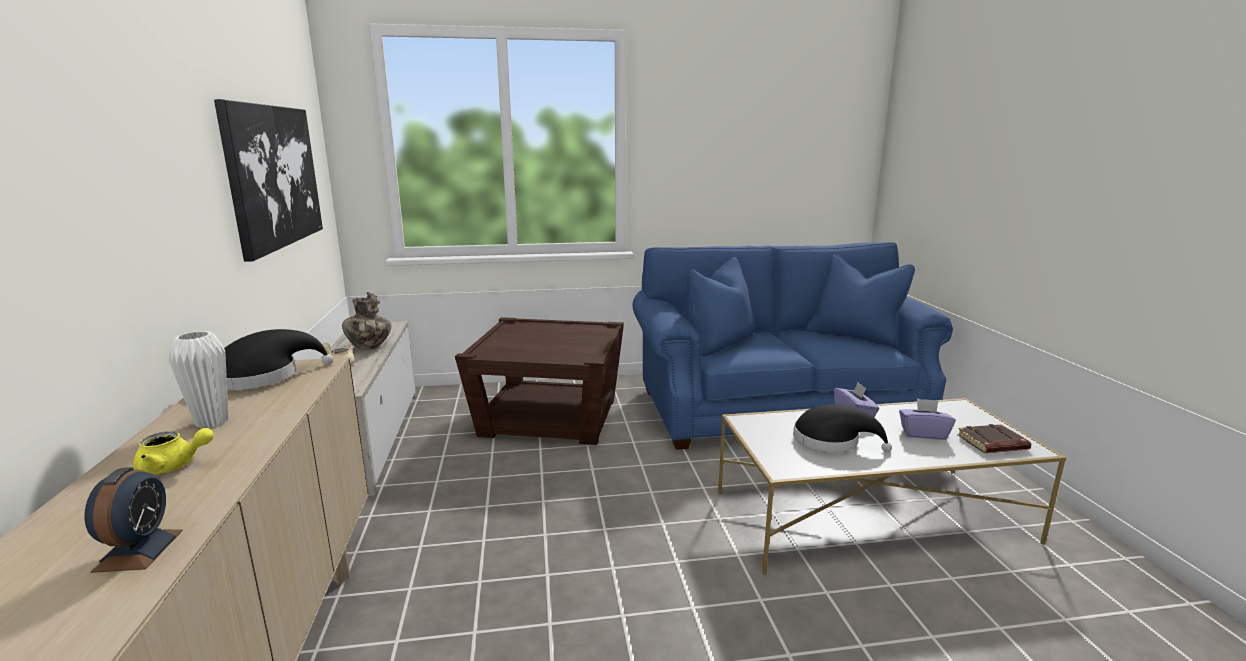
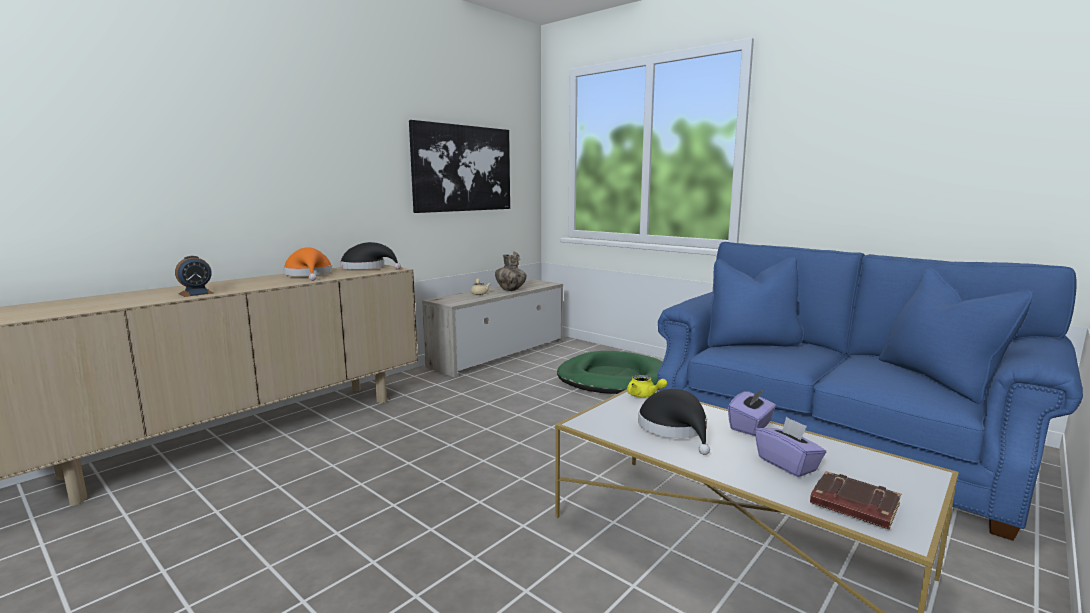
camera: 50 degrees right, 5 degrees down
yellow teapot [133,428,214,474] -> yellow teapot moved to [627,375,667,398]
white vase [169,331,228,428] -> orange hat [283,247,333,281]
brown side table [455,317,624,445] -> green dog bed [557,351,662,394]

